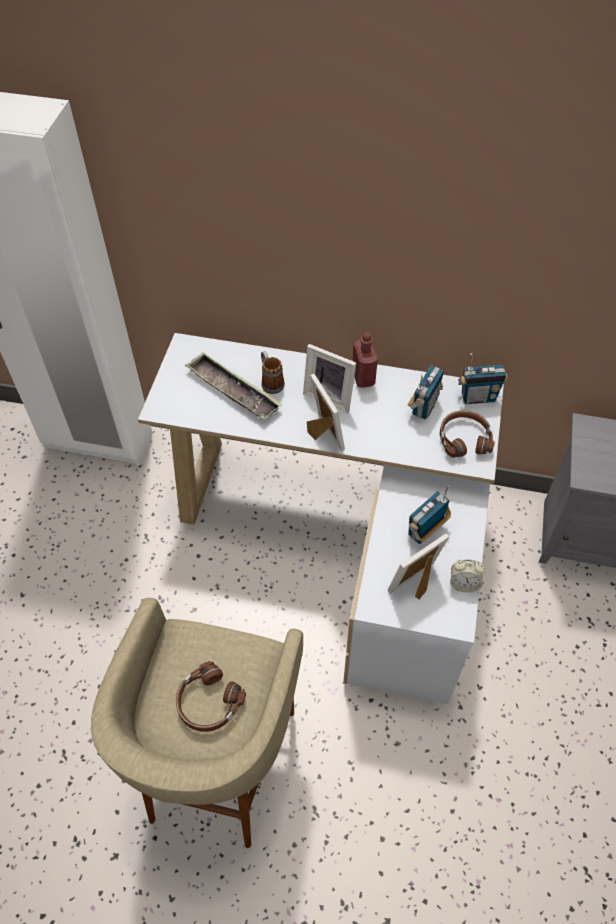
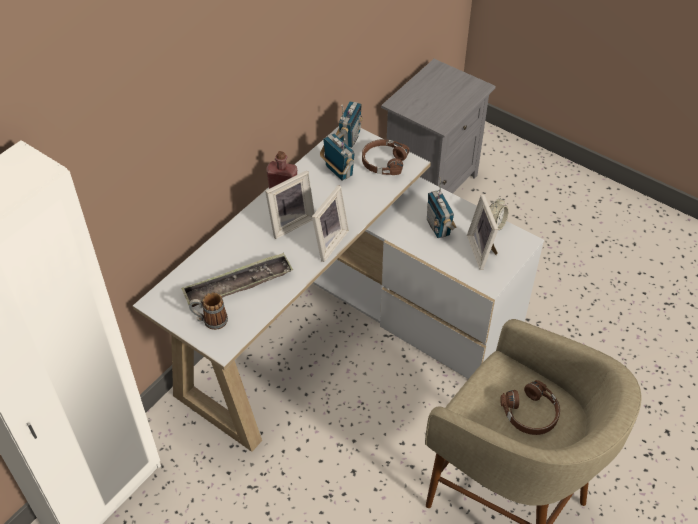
camera: 65 degrees left, 5 degrees down
mug [261,351,285,394] -> mug moved to [189,292,228,330]
picture frame [307,374,345,451] -> picture frame turned 120 degrees clockwise [312,185,349,262]

